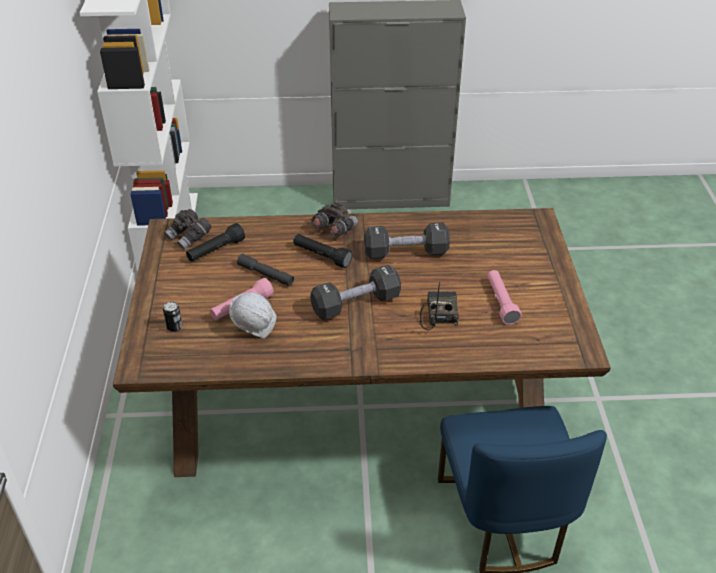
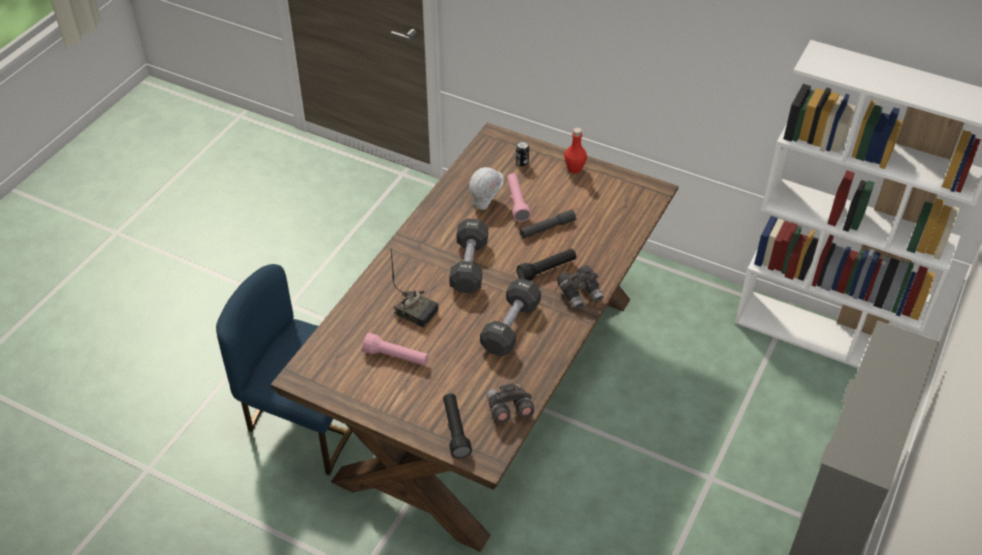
camera: 120 degrees right, 5 degrees up
grey binoculars [164,209,211,250] -> grey binoculars moved to [487,383,534,423]
black flashlight [186,223,245,262] -> black flashlight moved to [443,393,472,458]
none -> red bottle [564,128,587,174]

